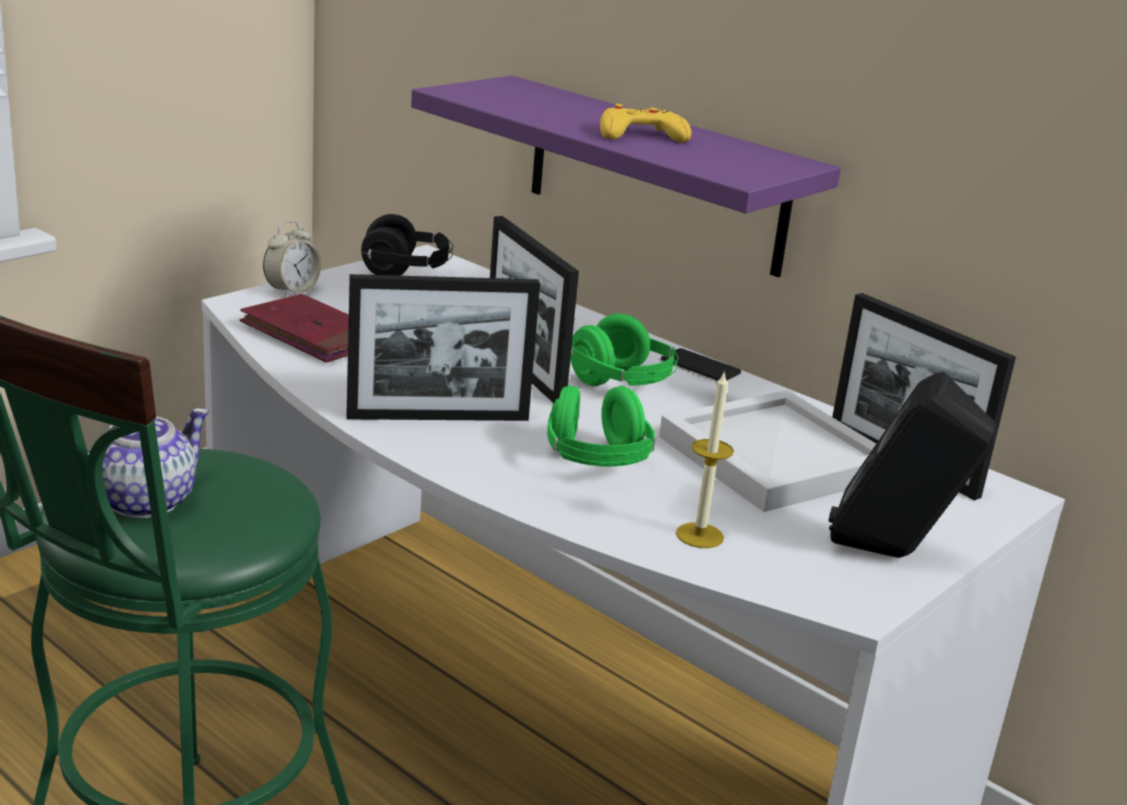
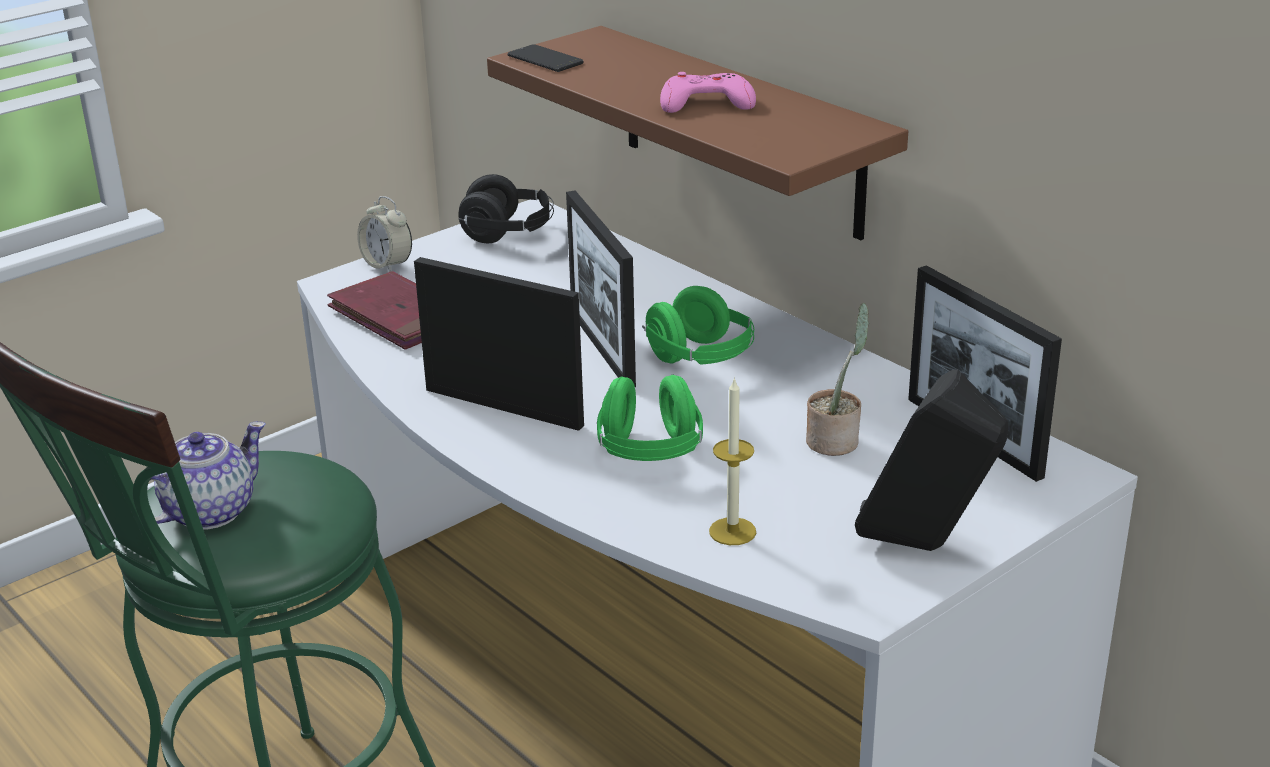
camera: 10 degrees right, 5 degrees up
alarm clock [263,221,321,298] -> alarm clock turned 90 degrees clockwise [357,196,412,271]
picture frame [347,274,540,421] -> picture frame turned 150 degrees counterclockwise [414,257,584,431]
purple shelf [411,75,841,277] -> brown shelf [487,26,908,240]
yellow game controller [600,104,691,142] -> pink game controller [660,72,756,113]
white tray [659,390,876,512] -> potted plant [806,303,869,456]
phone [661,348,741,381] -> phone moved to [507,44,584,72]

